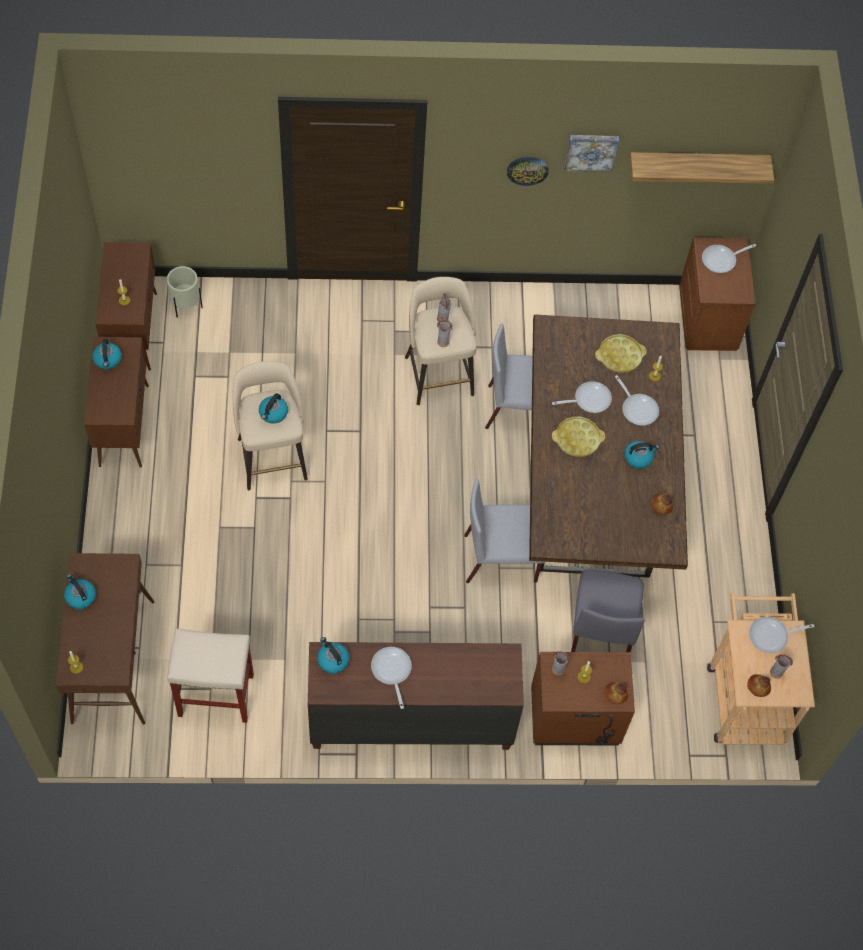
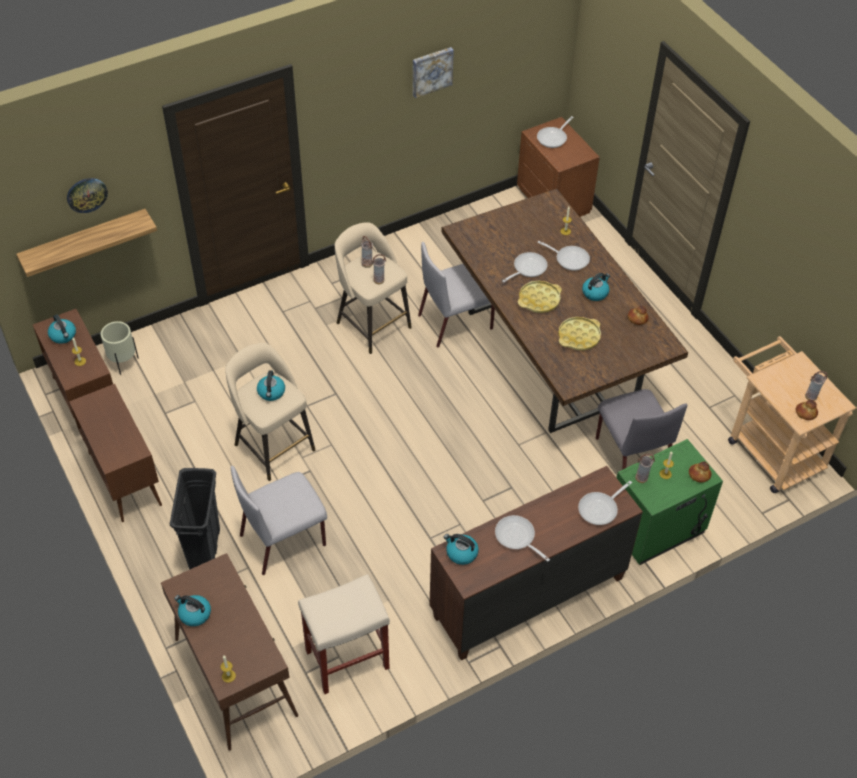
camera: 25 degrees left, 10 degrees down
kettle [92,339,122,369] -> kettle moved to [48,314,76,344]
grey chair [464,478,545,583] -> grey chair moved to [231,466,327,575]
wall clock [507,157,548,186] -> wall clock moved to [67,178,108,213]
brown nightstand [531,652,635,746] -> green nightstand [616,439,723,565]
yellow tray [595,334,647,373] -> yellow tray moved to [558,317,601,350]
shelf [630,152,774,184] -> shelf moved to [16,209,157,277]
frying pan [749,617,814,653] -> frying pan moved to [578,481,632,525]
none -> black trash can [170,468,220,570]

